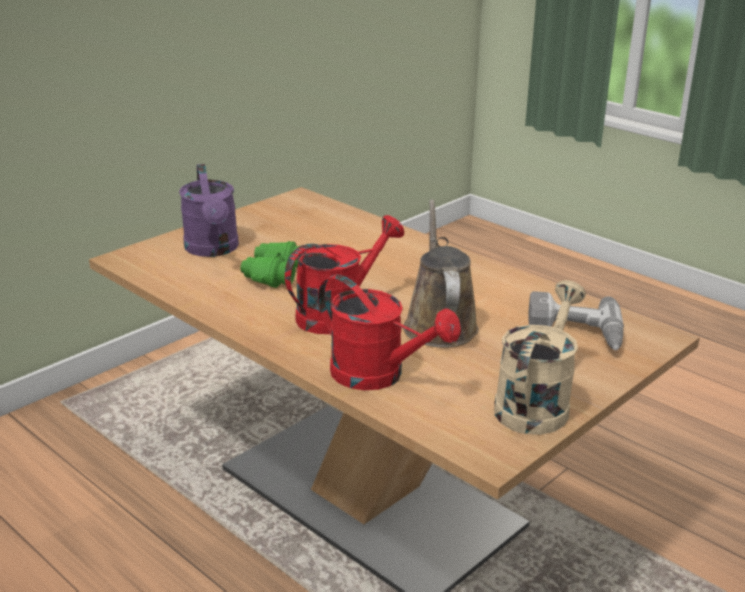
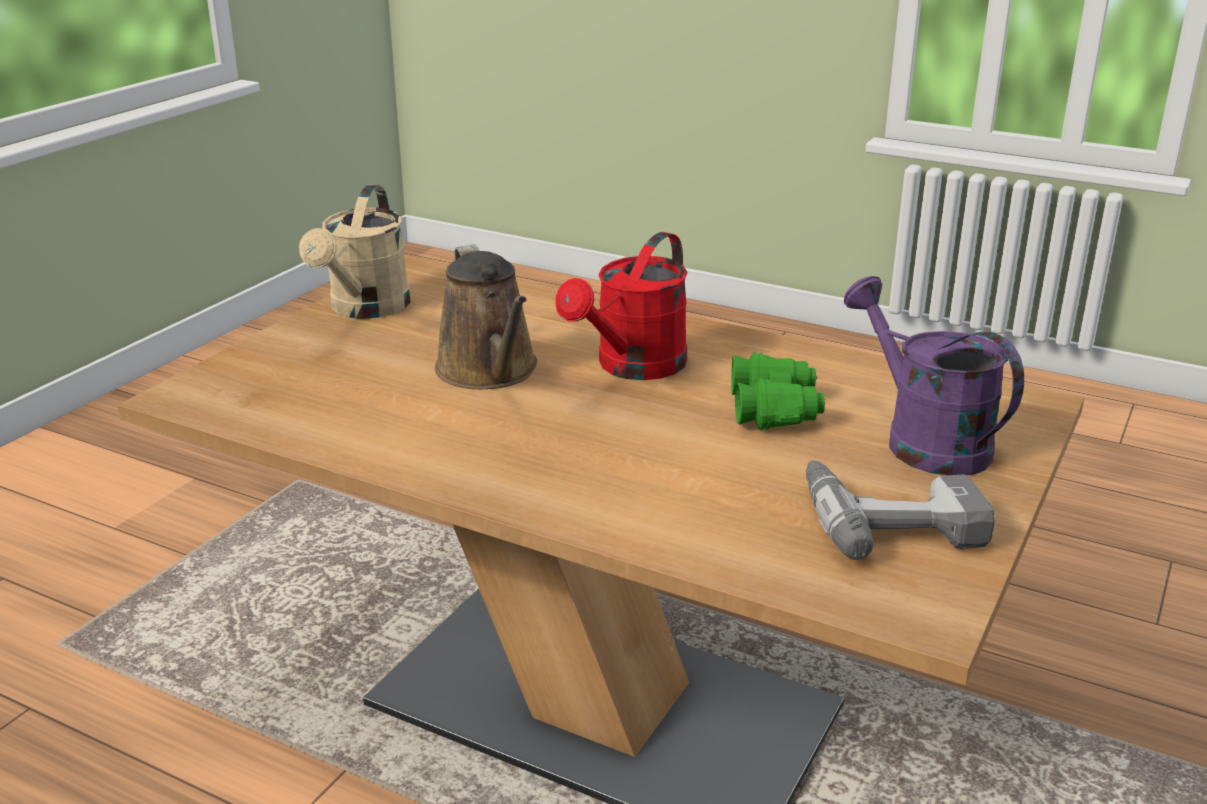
camera: 165 degrees right, 0 degrees up
red watering can [318,274,461,390] -> none
power drill [528,291,624,350] -> power drill moved to [806,460,995,560]

